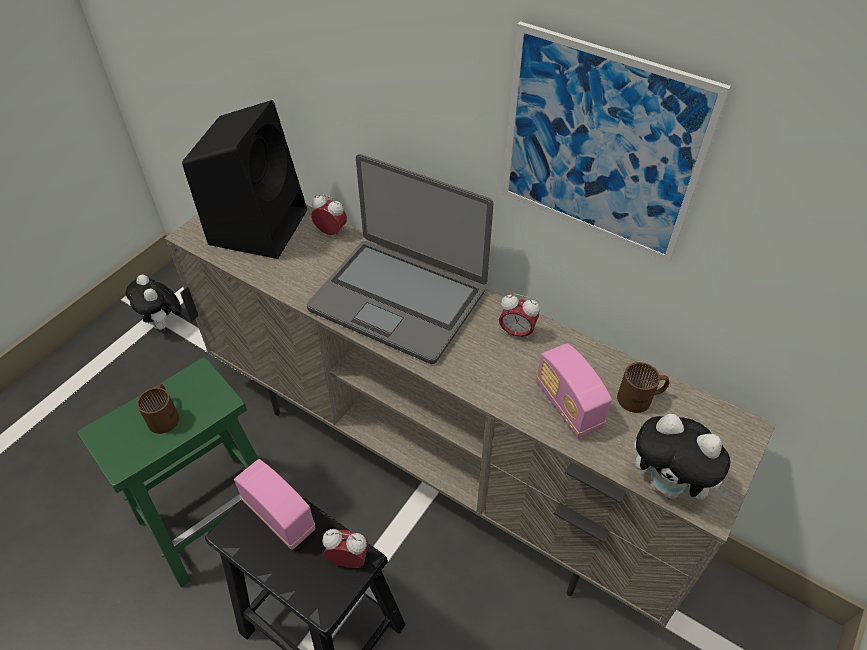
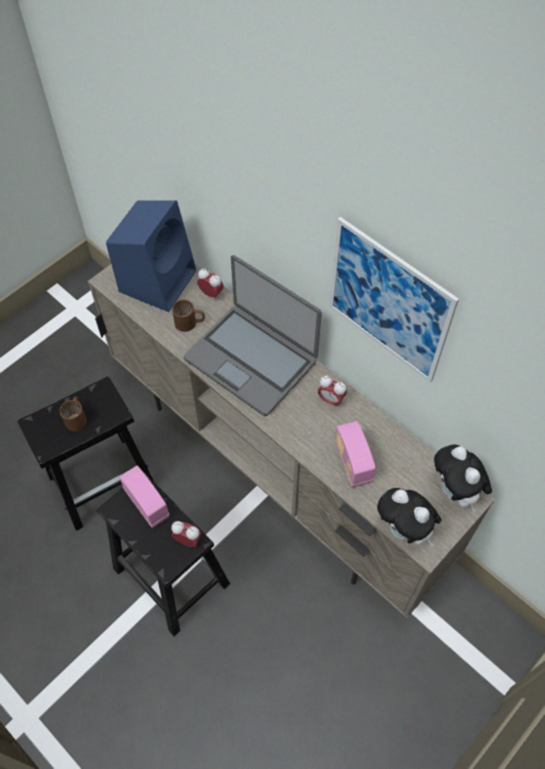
camera: 10 degrees right, 10 degrees up
green stool [77,357,259,588] -> black stool [17,377,153,531]
plush toy [126,274,182,330] -> plush toy moved to [434,445,492,512]
black speaker [182,100,307,259] -> blue speaker [106,200,196,312]
brown mug [617,362,670,413] -> brown mug moved to [172,299,205,332]

